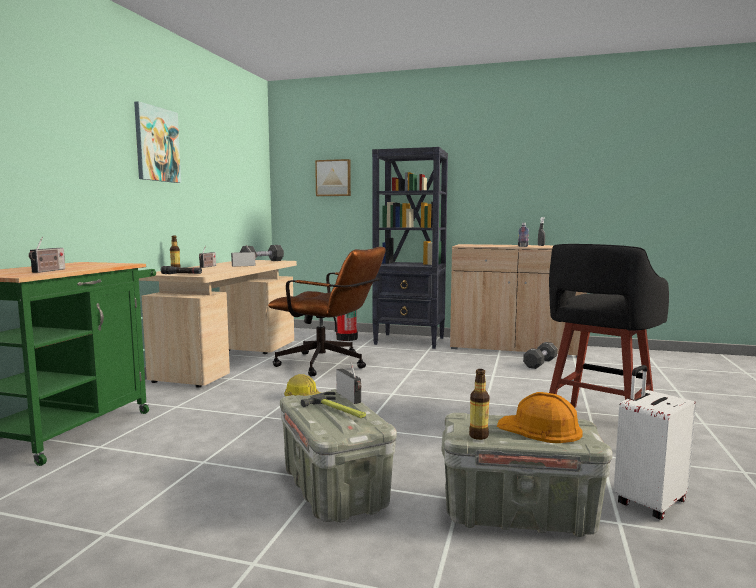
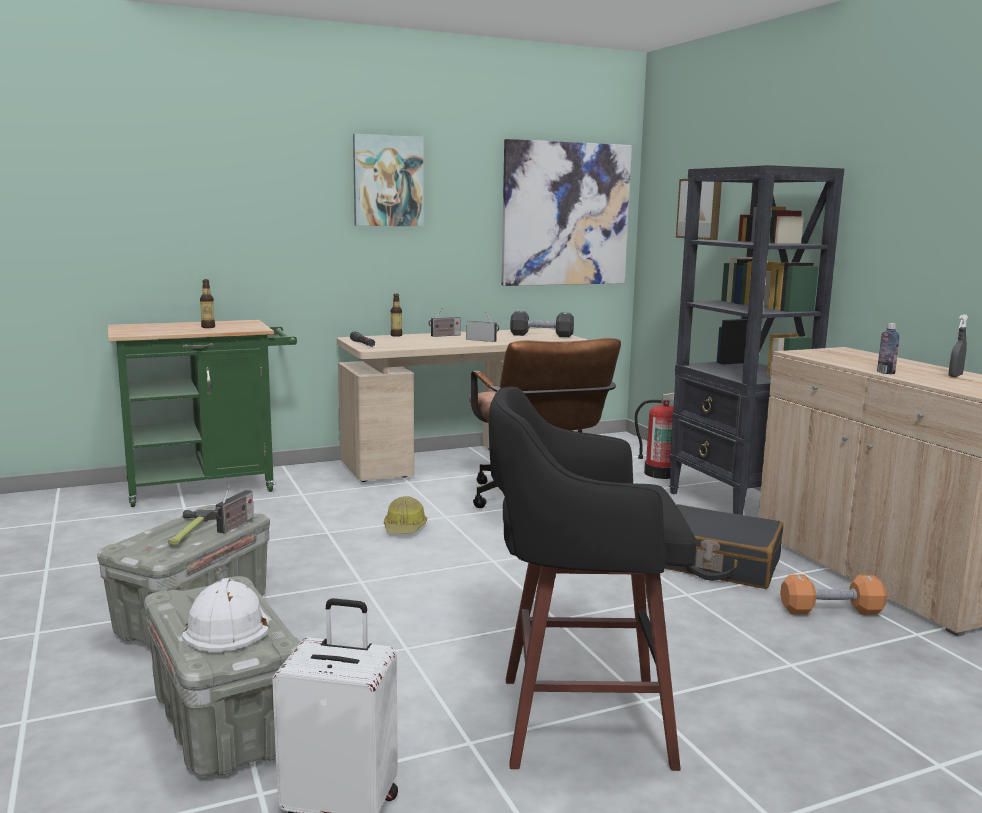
camera: 50 degrees right, 5 degrees up
radio [29,237,65,273] -> none
bottle [469,369,489,440] -> bottle moved to [200,279,215,328]
orange hard hat [497,392,583,443] -> white hard hat [182,578,269,652]
black dumbbell [523,342,557,369] -> orange dumbbell [780,574,887,615]
none -> picture [501,139,632,286]
none -> black suitcase [664,504,783,589]

